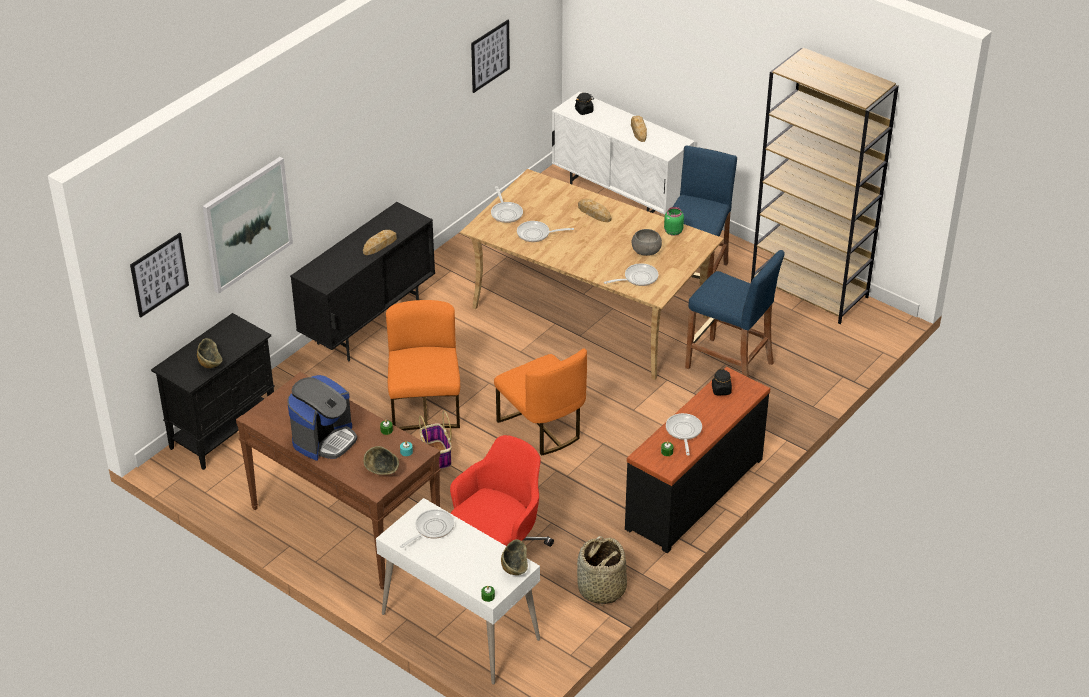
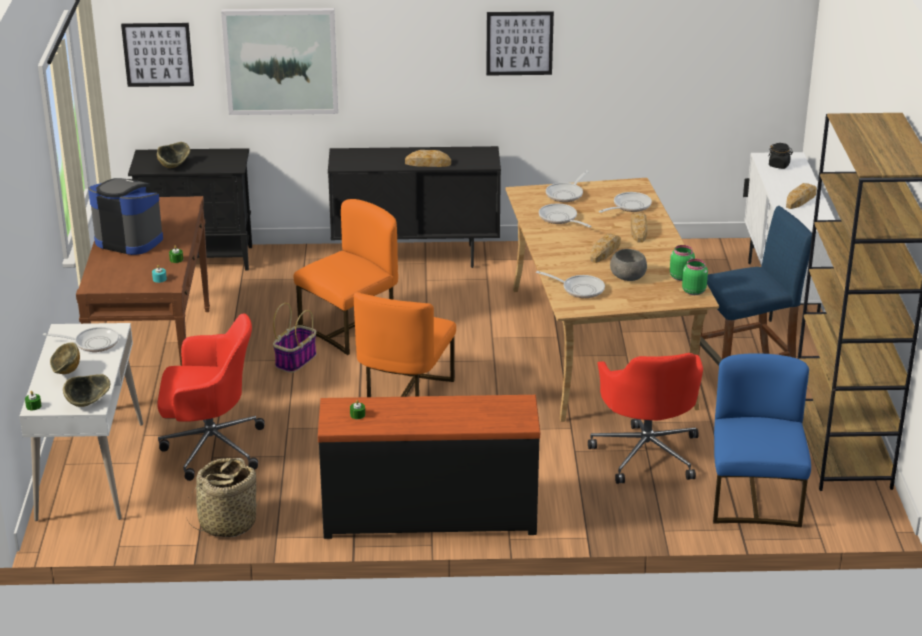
camera: 50 degrees right, 10 degrees down
coffee machine [287,375,357,461] -> coffee machine turned 150 degrees counterclockwise [88,178,163,255]
bowl [364,446,399,475] -> bowl moved to [50,343,80,374]
picture [471,20,510,93] -> picture moved to [486,11,554,76]
frying pan [666,413,702,455] -> frying pan moved to [599,192,652,213]
blue stool [685,250,785,377] -> red office chair [588,353,703,484]
black jar [712,369,732,395] -> none
none -> bread [591,234,621,263]
none -> green jar [682,259,708,295]
none -> blue chair [713,353,811,527]

